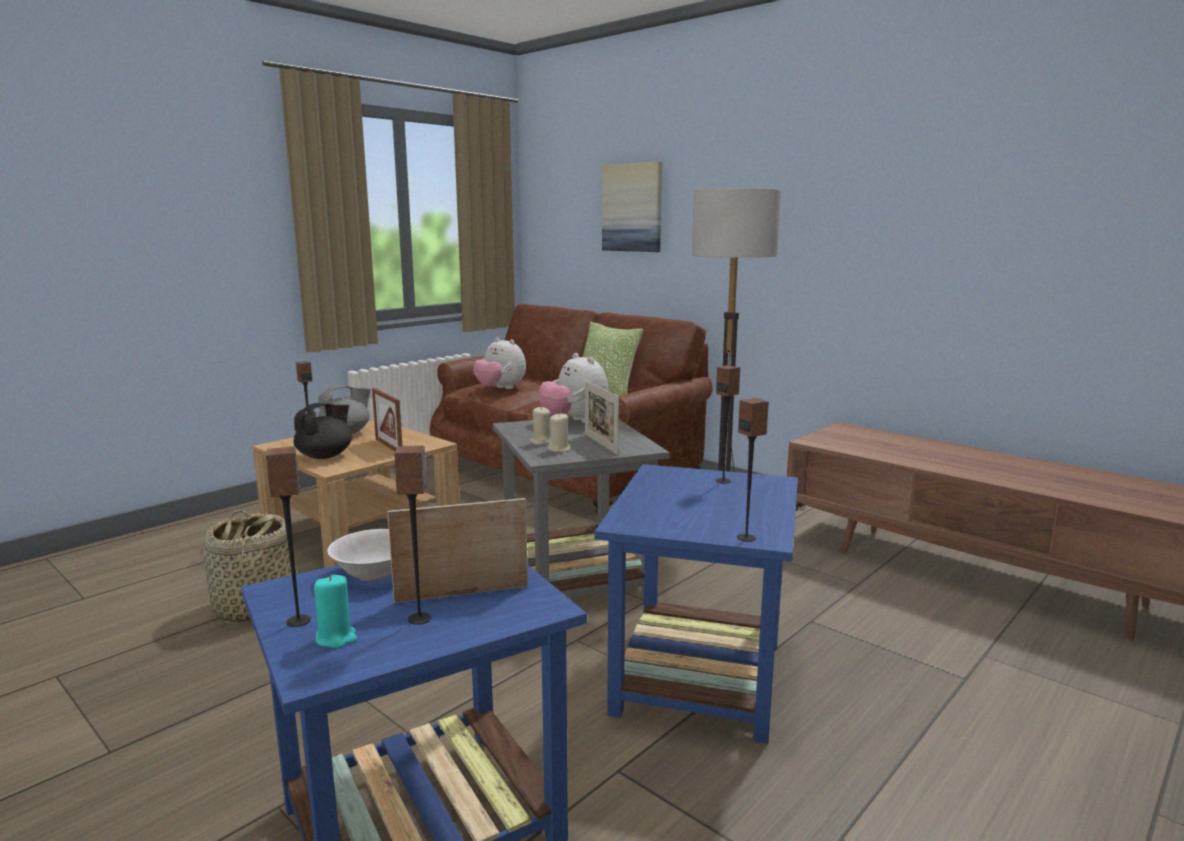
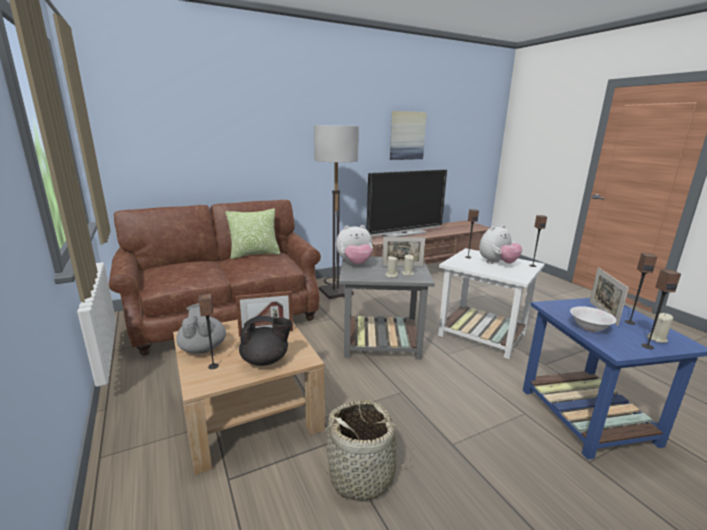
camera: 70 degrees left, 5 degrees up
black teapot [294,403,352,459] -> black teapot turned 120 degrees clockwise [239,316,292,366]
turquoise candle [314,574,358,648] -> beige candle [647,313,673,343]
plush toy [473,338,526,389] -> plush toy moved to [479,225,522,264]
blue side table [595,464,798,744] -> white side table [438,248,545,359]
picture [602,162,662,252] -> picture moved to [390,111,427,160]
none -> television [367,170,447,237]

